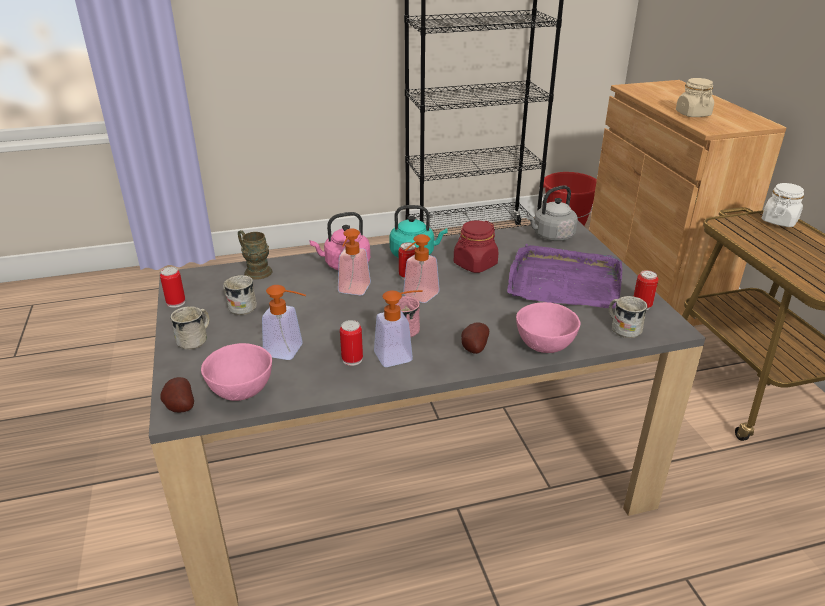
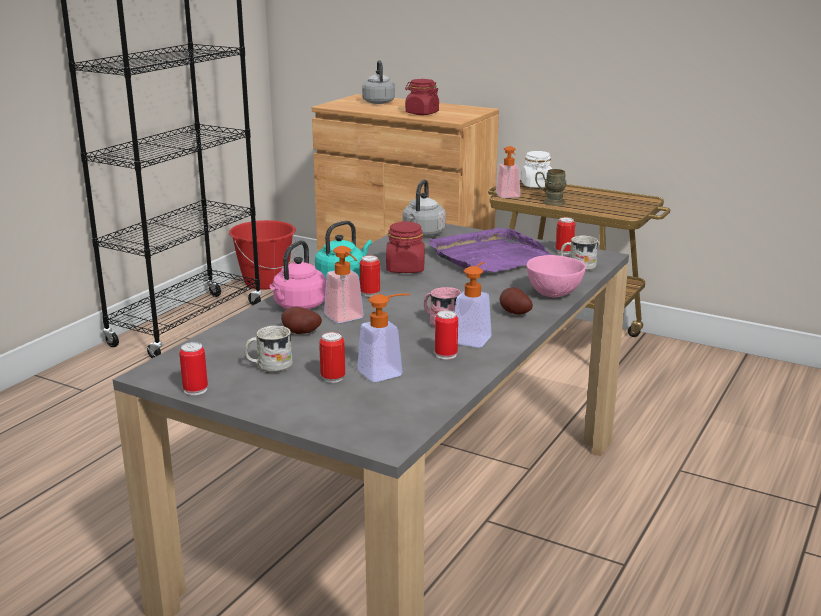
camera: 45 degrees left, 10 degrees down
potato [160,377,194,413] -> potato moved to [281,307,322,334]
white mug [170,306,209,350] -> none
pink bowl [201,343,272,401] -> none
brown mug [238,230,272,280] -> brown mug moved to [535,169,567,206]
soap dispenser [403,234,440,303] -> soap dispenser moved to [496,146,520,198]
beige jar [676,78,714,117] -> red jar [405,79,439,115]
none -> can [319,332,345,383]
none -> grey kettle [362,60,395,104]

